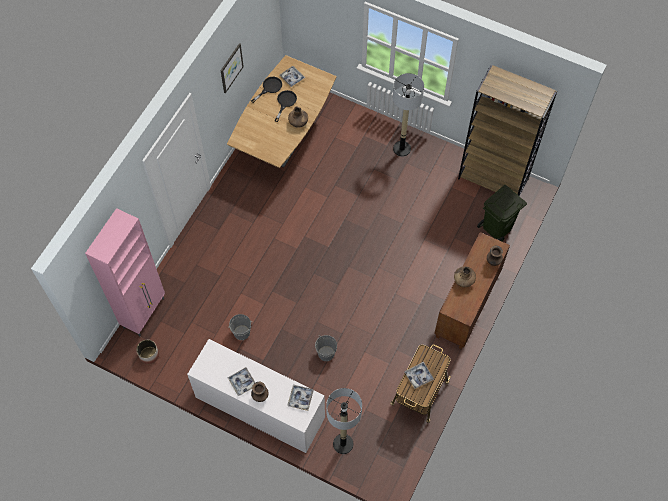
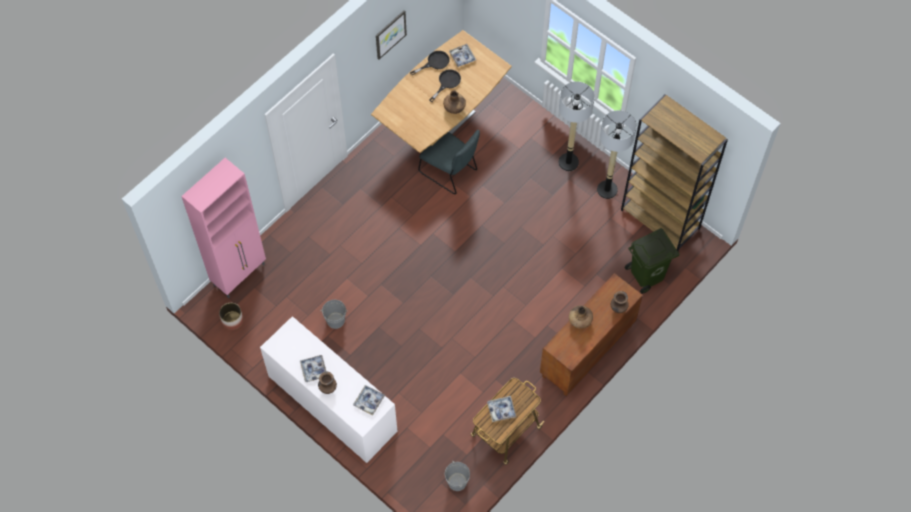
camera: 15 degrees right, 0 degrees up
grey bucket [315,335,337,361] -> grey bucket moved to [445,461,470,491]
floor lamp [326,388,362,454] -> floor lamp moved to [597,110,637,199]
none -> grey chair [418,130,480,194]

